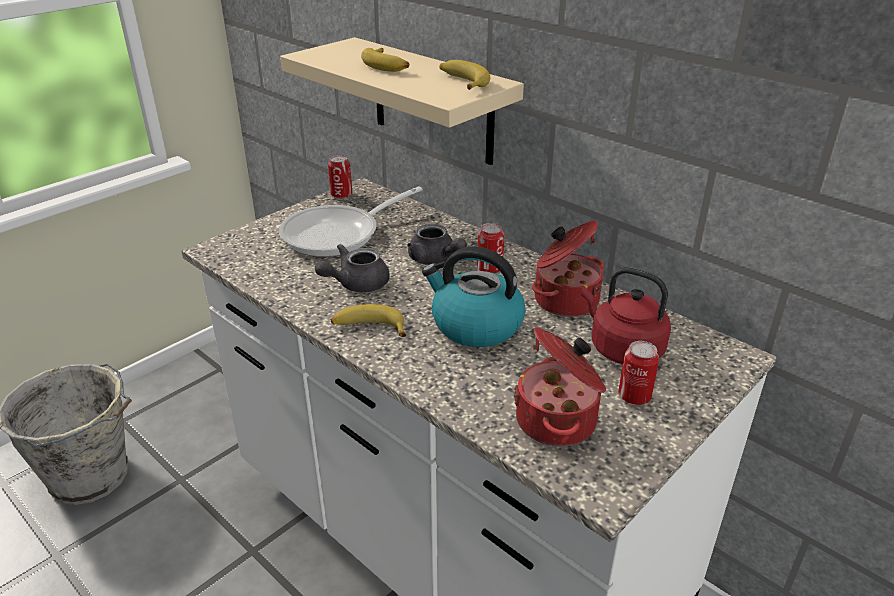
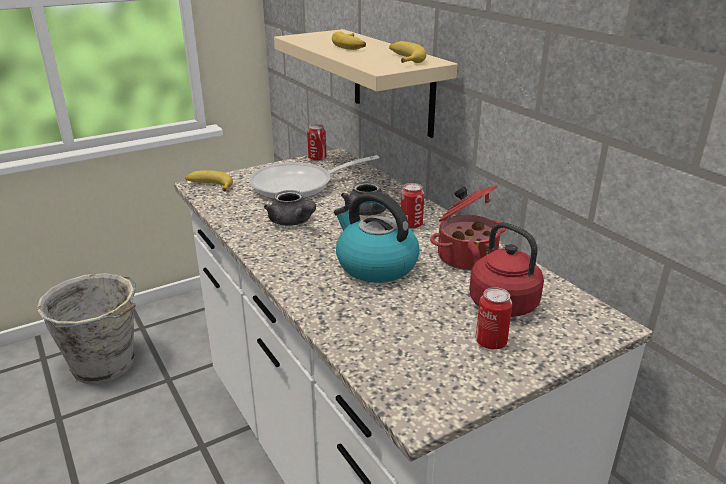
camera: 15 degrees right, 5 degrees down
grey teapot [315,244,390,292] -> grey teapot turned 105 degrees counterclockwise [264,190,316,226]
banana [331,304,406,337] -> banana moved to [185,170,233,191]
cooking pot [514,327,606,447] -> none

